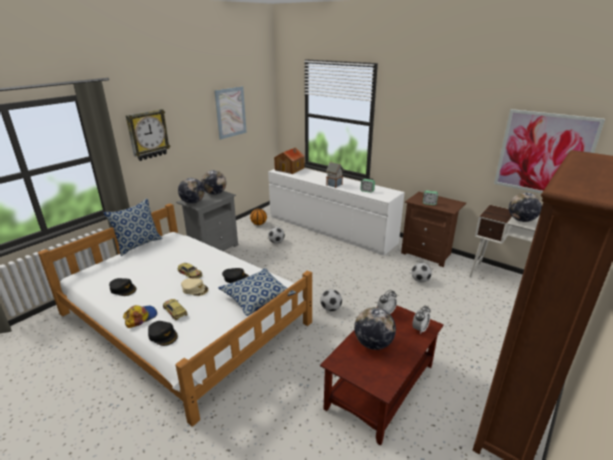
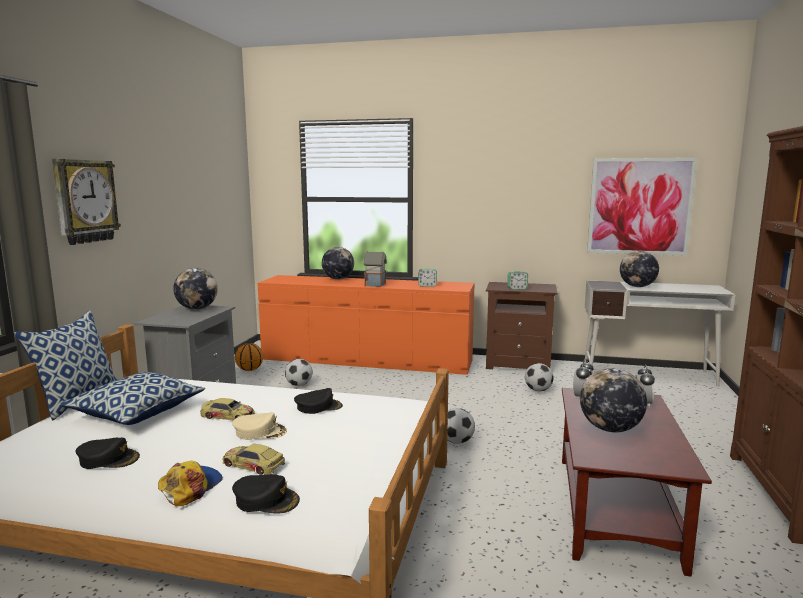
camera: 25 degrees left, 15 degrees down
globe [178,178,205,204] -> globe moved to [322,247,354,280]
picture [214,86,247,139] -> none
pillow [218,268,296,316] -> pillow moved to [60,372,205,425]
white dresser [268,168,405,256] -> orange dresser [257,275,475,375]
toy house [274,147,305,174] -> none

